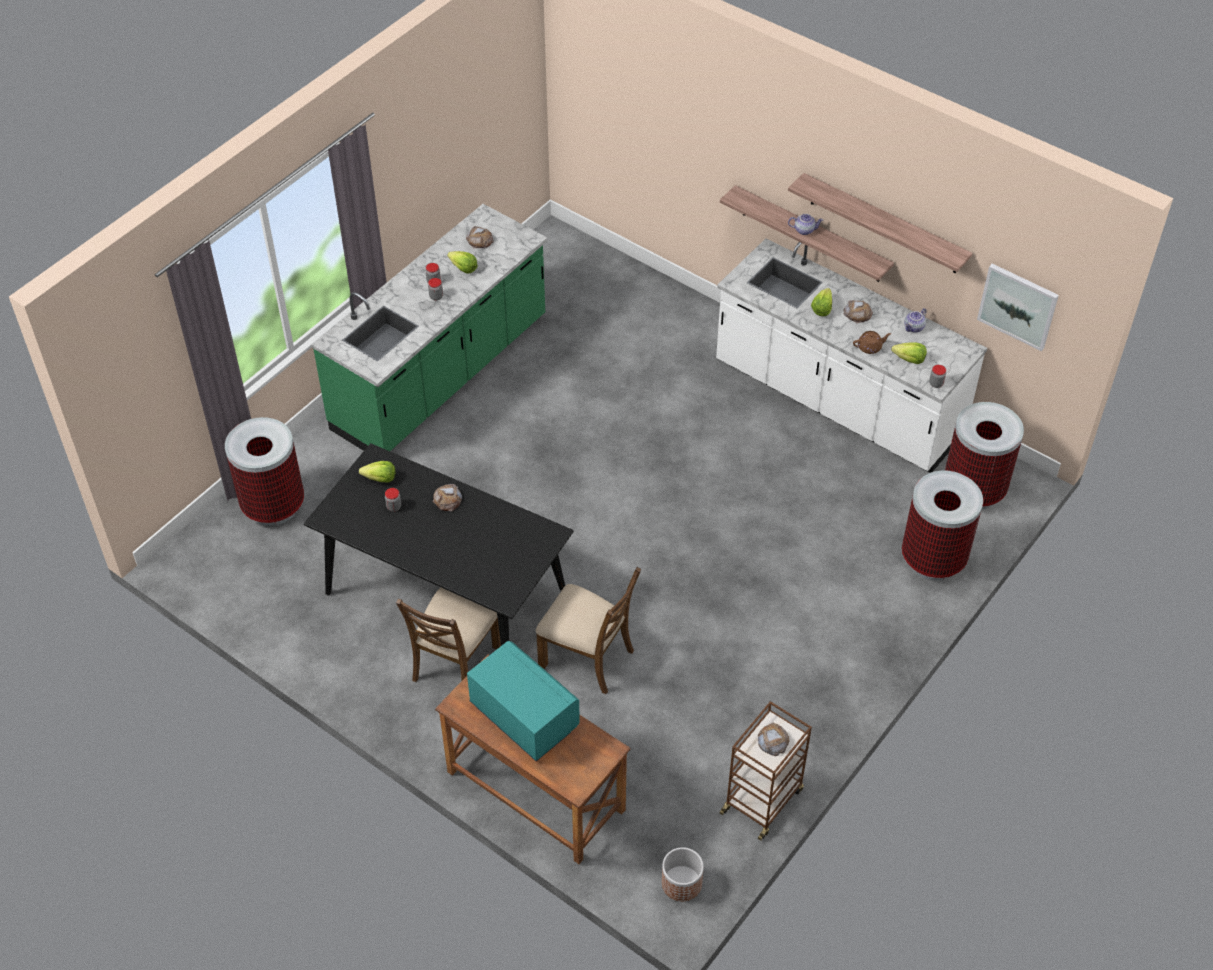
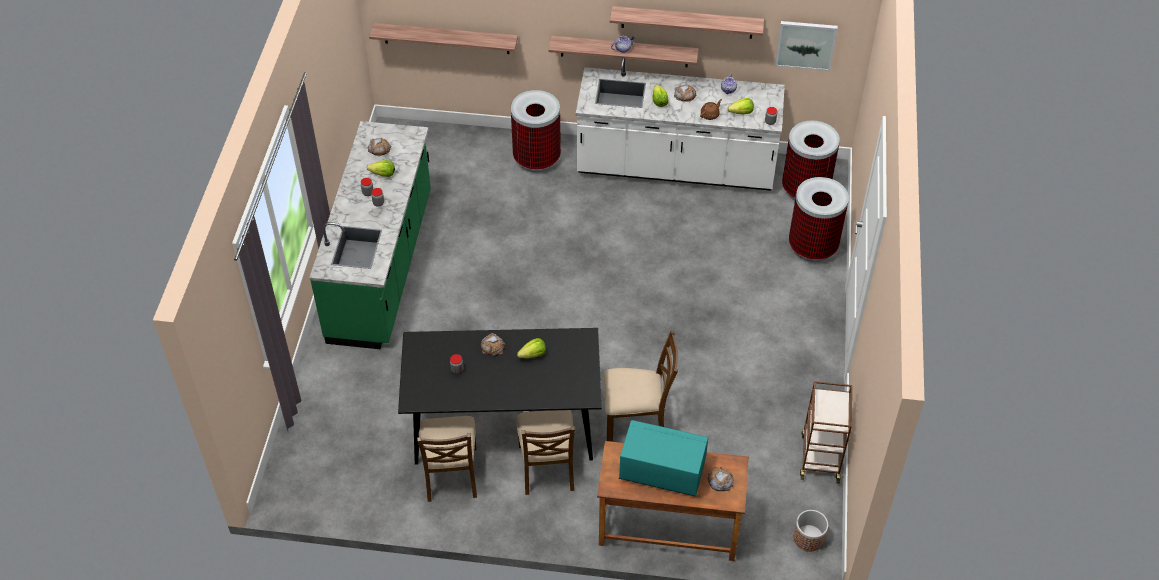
camera: 30 degrees left, 0 degrees up
trash can [225,417,304,526] -> trash can moved to [511,90,561,173]
lettuce [359,461,396,483] -> lettuce moved to [517,338,546,358]
bread [758,723,789,756] -> bread moved to [708,467,733,491]
none -> shelf [369,23,518,54]
none -> brown chair [417,416,477,502]

